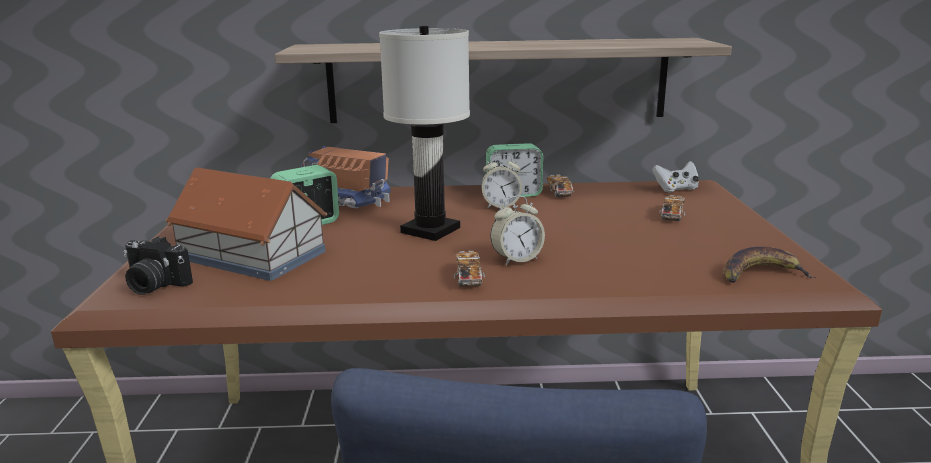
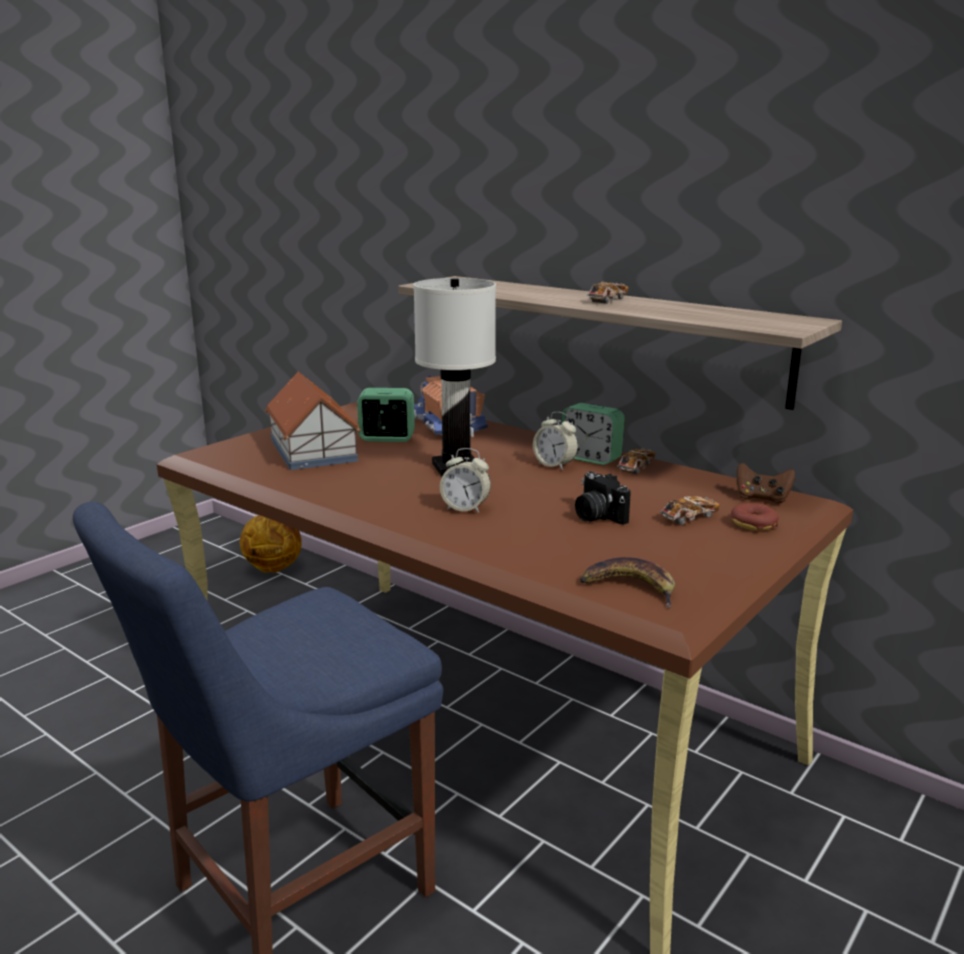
camera: 40 degrees right, 0 degrees up
camera [123,236,193,295] -> camera moved to [575,471,631,524]
toy car [454,251,485,286] -> toy car moved to [587,281,628,304]
white game controller [652,161,699,193] -> brown game controller [737,463,795,503]
none -> basketball [240,515,302,573]
none -> donut [731,503,779,530]

